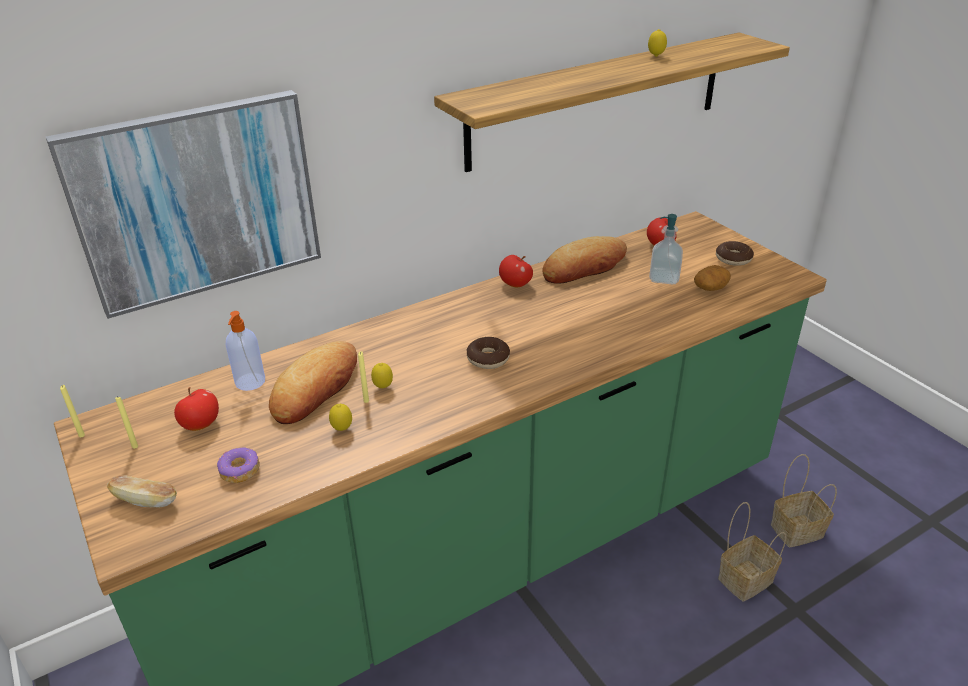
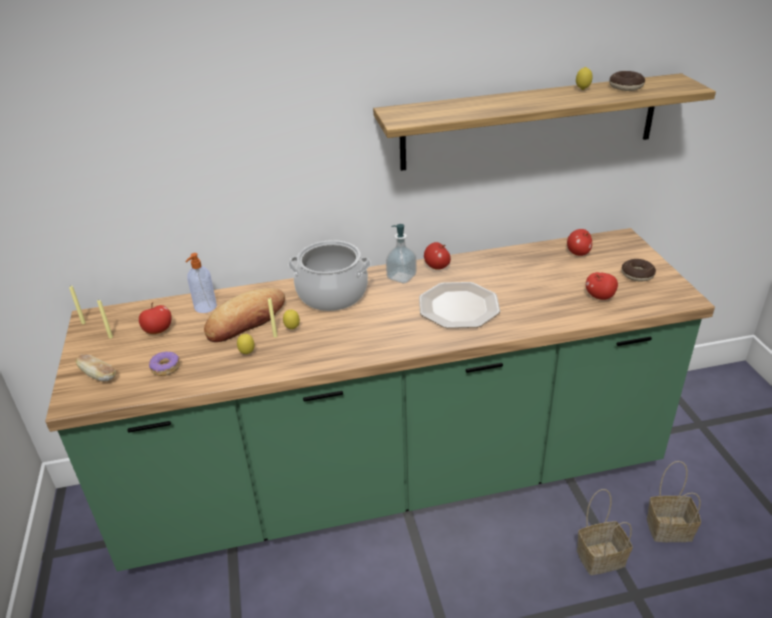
camera: 20 degrees right, 0 degrees up
picture [46,90,321,319] -> none
donut [467,337,510,369] -> donut moved to [609,71,645,91]
bread [542,236,627,284] -> none
soap dispenser [649,214,683,284] -> soap dispenser moved to [386,224,417,284]
potato [694,265,731,291] -> apple [586,272,618,300]
none -> cooking pot [288,240,371,311]
none -> plate [419,282,500,328]

